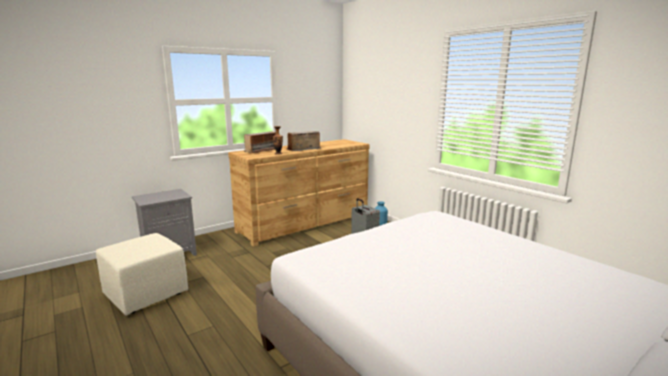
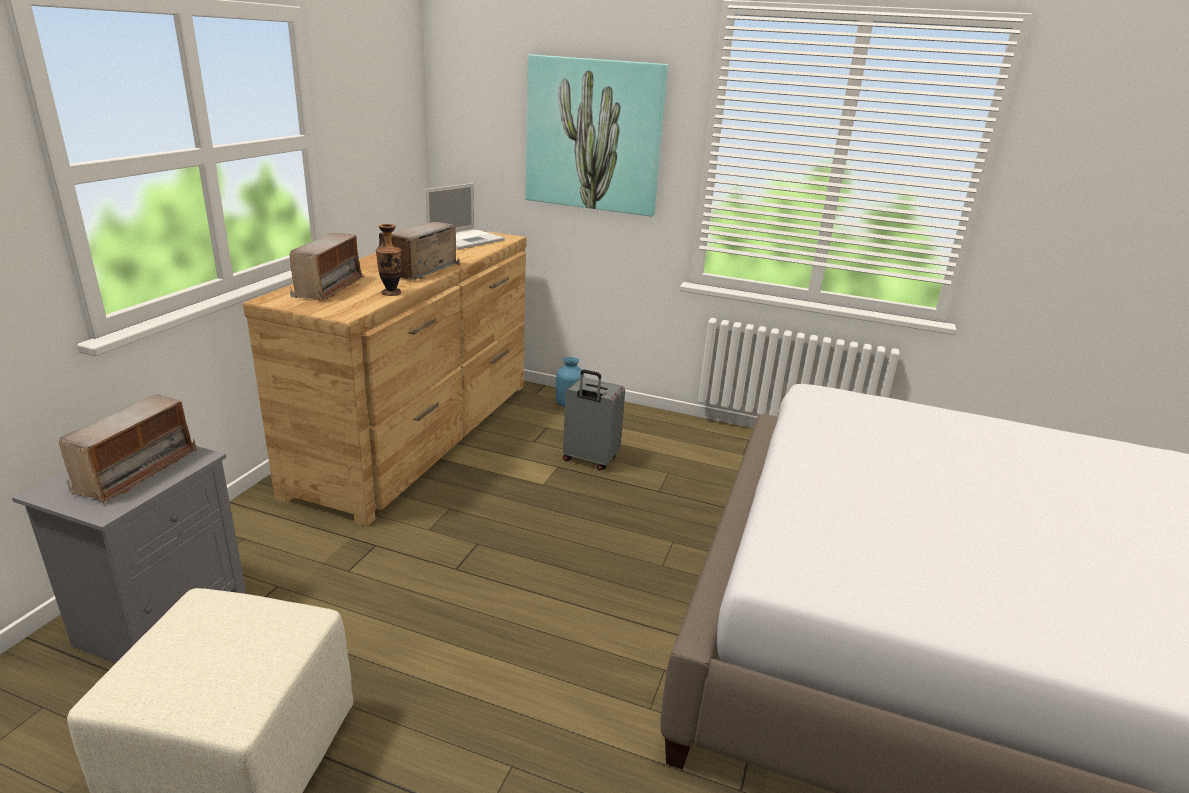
camera: 35 degrees left, 10 degrees up
none -> radio [59,395,196,503]
none -> laptop [424,183,505,250]
none -> picture [526,55,668,216]

